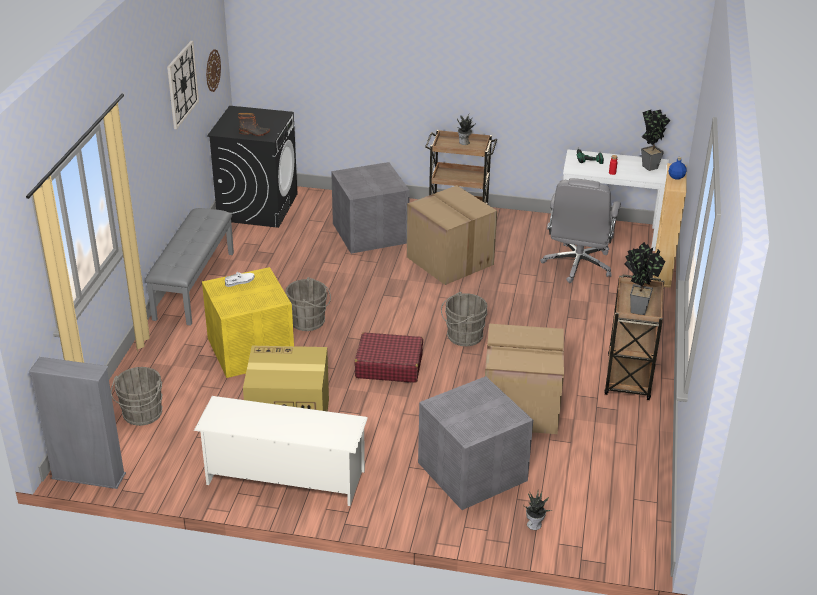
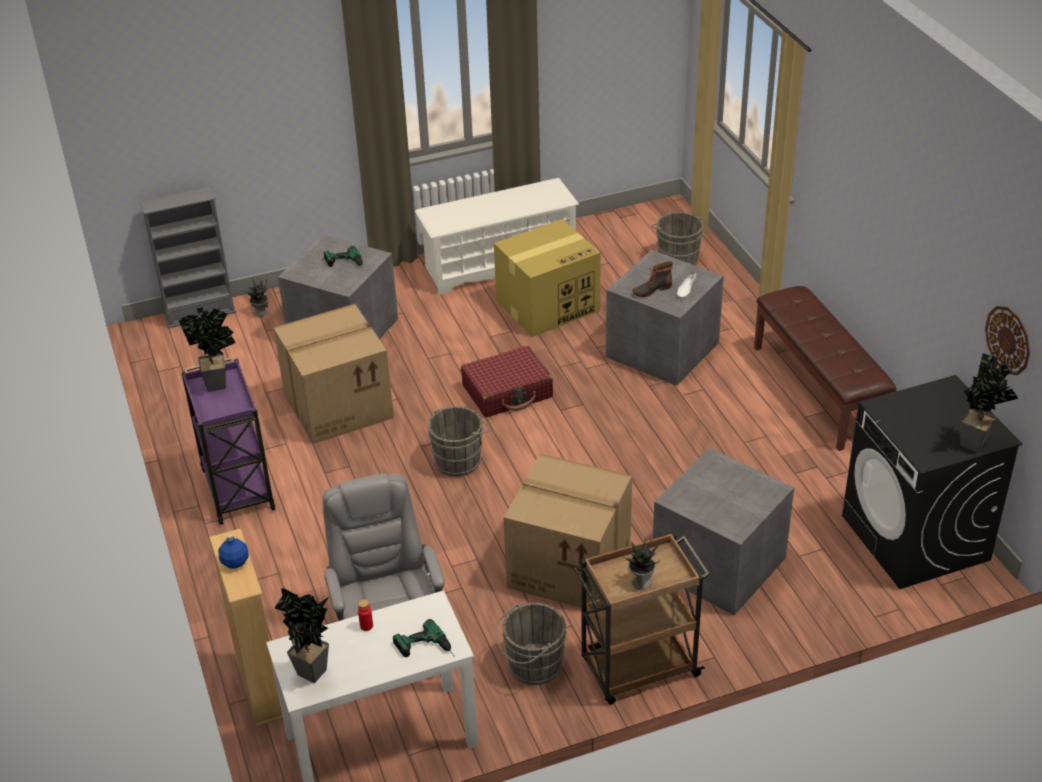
camera: 150 degrees right, 5 degrees up
grey bookcase [29,357,126,489] -> grey bookcase moved to [140,187,236,328]
grey bench [145,208,234,326] -> brown bench [754,286,897,451]
wall clock [167,41,199,129] -> none
yellow storage box [202,267,294,378] -> grey storage box [606,250,724,386]
boot [238,113,270,136] -> boot moved to [633,261,673,297]
grey bucket [286,277,331,331] -> grey bucket moved to [495,603,567,685]
brown cart [604,274,664,400] -> purple cart [181,357,276,525]
none -> power drill [324,246,363,269]
none -> potted plant [960,353,1019,452]

